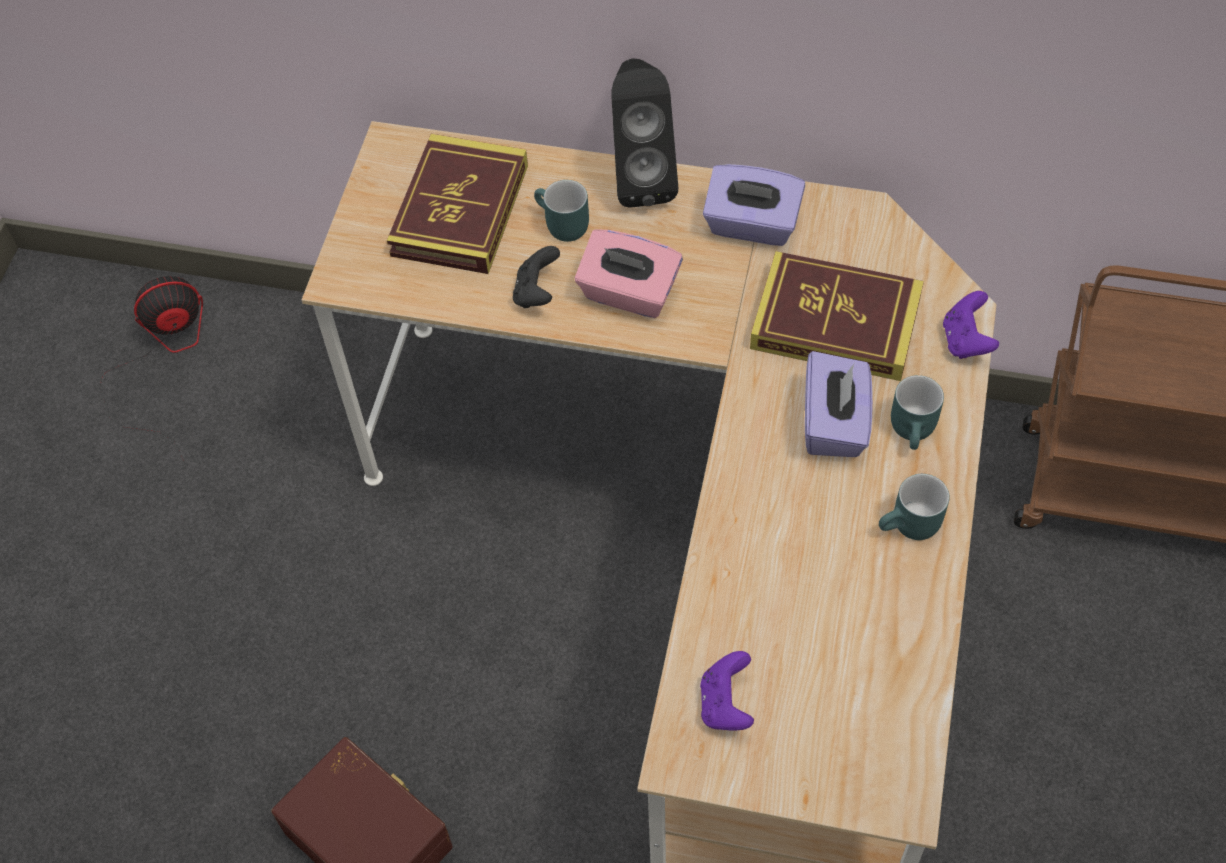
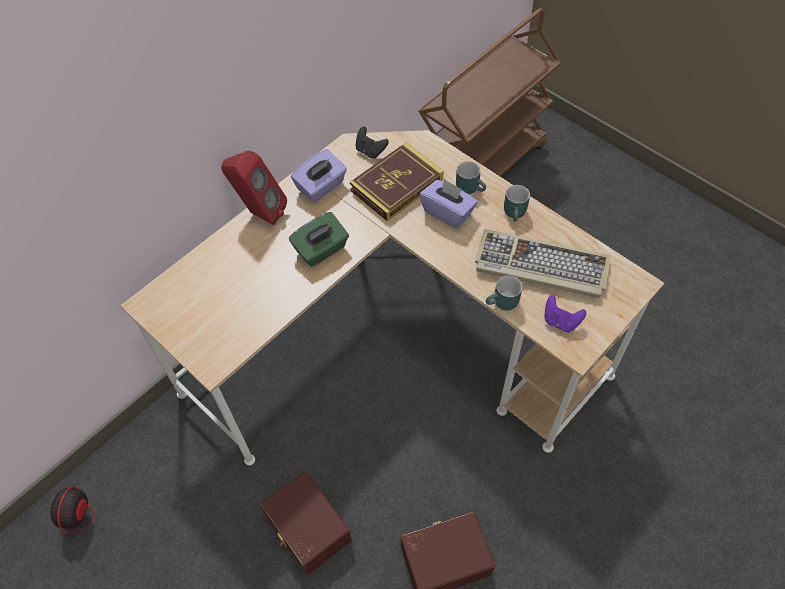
camera: 60 degrees left, 0 degrees up
book [387,134,528,274] -> none
black game controller [513,246,560,308] -> black game controller moved to [355,126,389,159]
turquoise mug [534,180,589,242] -> turquoise mug moved to [486,275,523,311]
pink tissue box [575,229,683,318] -> green tissue box [289,212,349,267]
black speaker [611,58,679,208] -> red speaker [221,151,287,225]
purple game controller [943,291,999,359] -> none
none -> brown storage box [260,471,352,575]
none -> keyboard [475,229,611,298]

